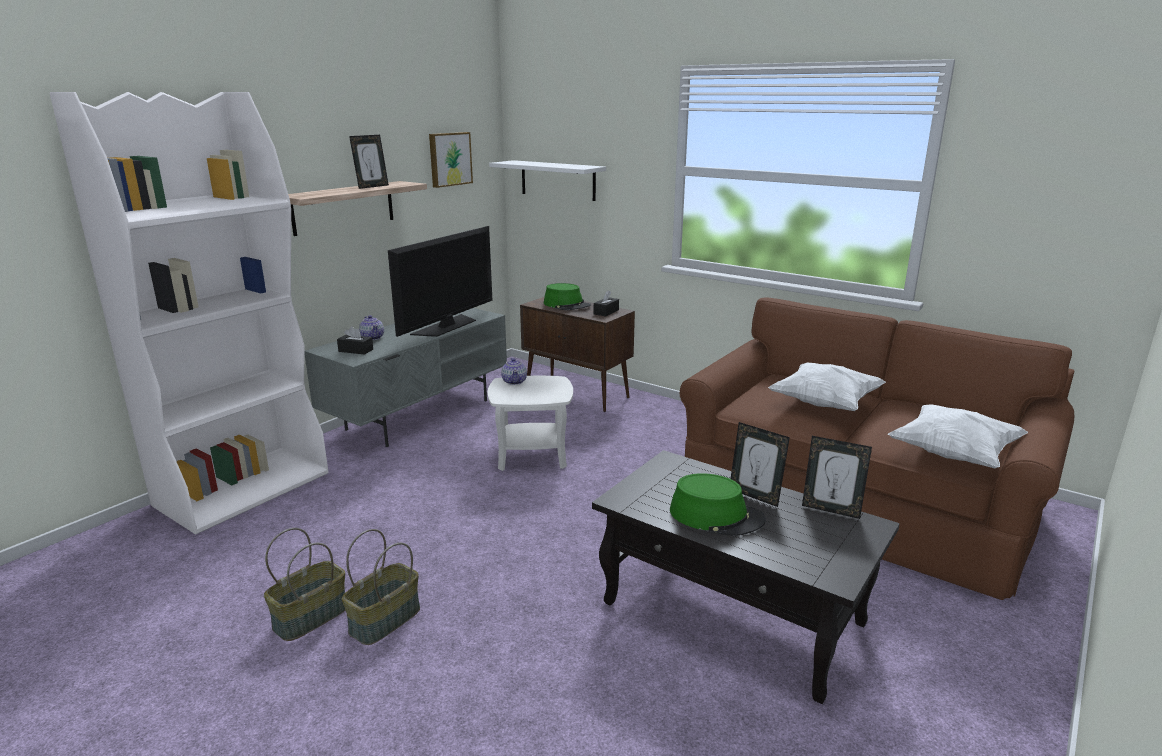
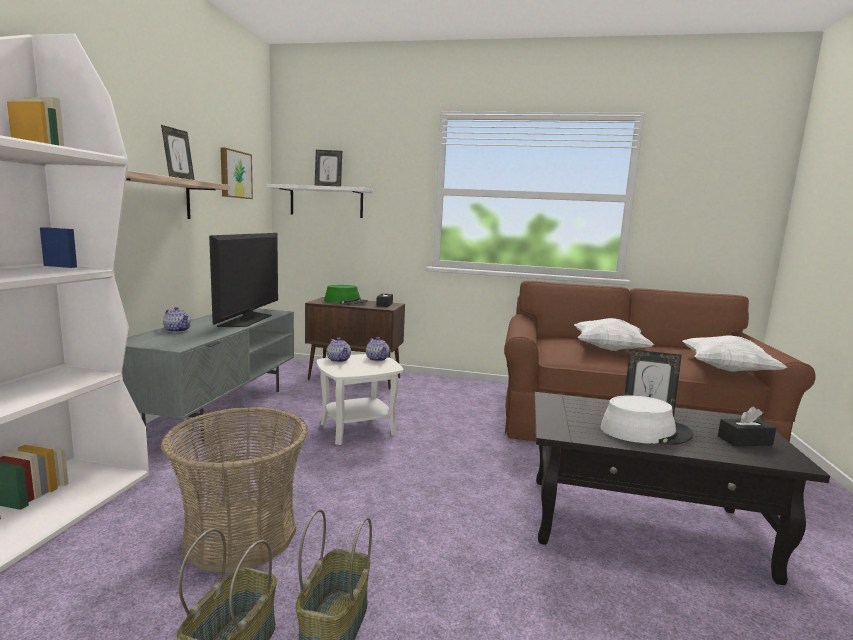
camera: 25 degrees left, 10 degrees down
black tissue box [337,326,373,355] -> black tissue box moved to [718,407,776,446]
green hat [670,473,766,536] -> white hat [600,395,693,445]
picture frame [802,436,872,519] -> picture frame moved to [315,150,342,187]
none -> basket [161,407,308,573]
none -> teapot [366,337,389,361]

